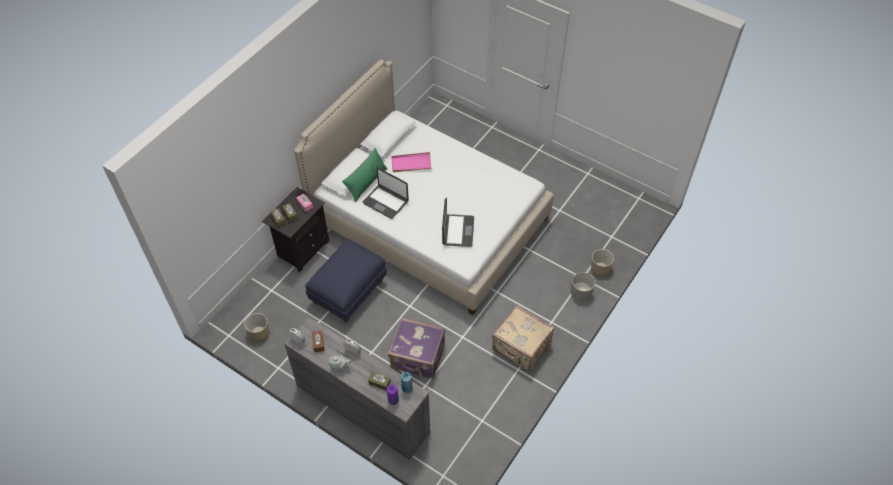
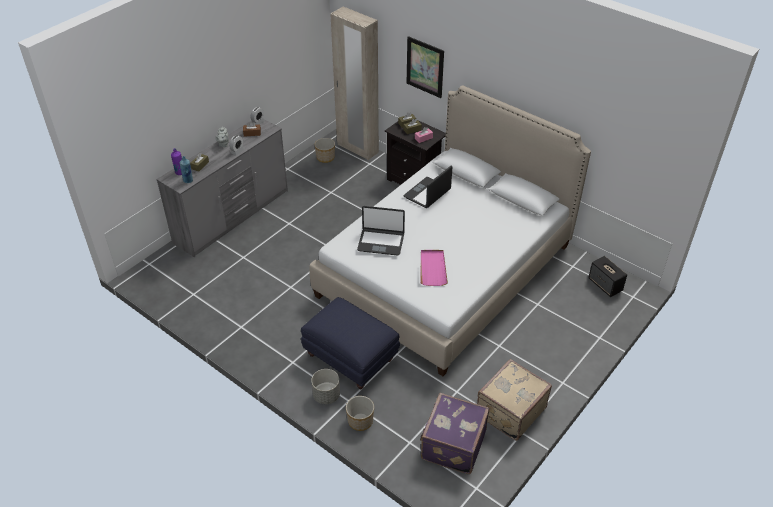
camera: 95 degrees right, 10 degrees down
blue ottoman [305,239,386,322] -> blue ottoman moved to [301,297,400,389]
green pillow [342,148,388,203] -> none
purple suitcase [388,318,445,379] -> purple suitcase moved to [420,393,490,474]
pink tray [392,152,432,172] -> pink tray moved to [420,250,448,286]
beige suitcase [492,305,554,372] -> beige suitcase moved to [477,359,552,441]
none -> beige wardrobe [330,6,379,160]
none -> picture [407,36,444,98]
none -> speaker [588,256,627,297]

